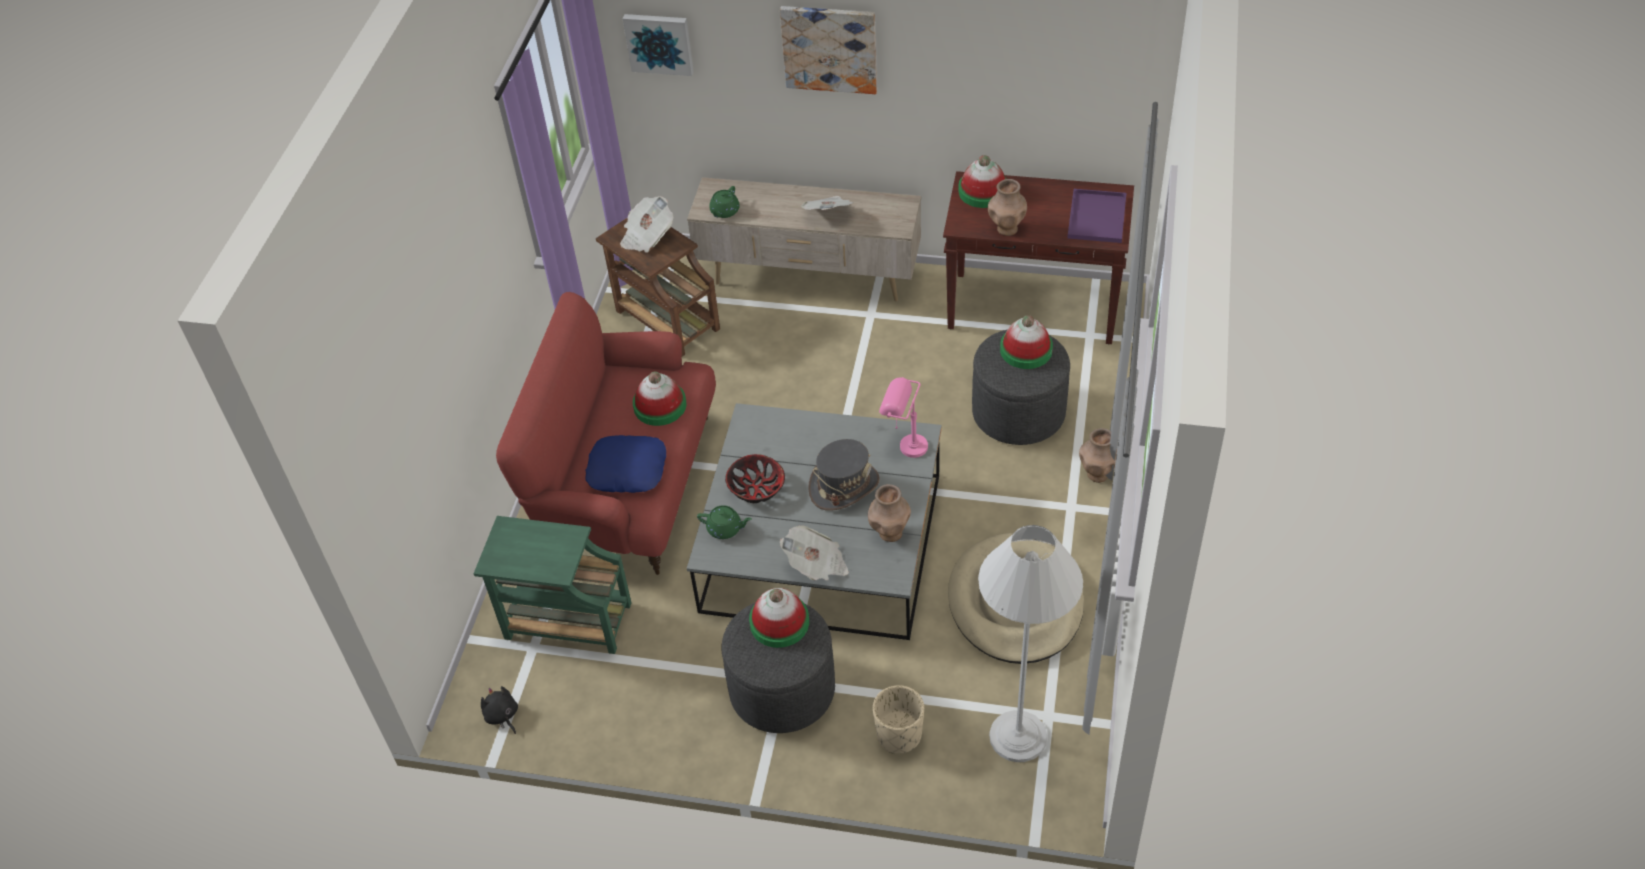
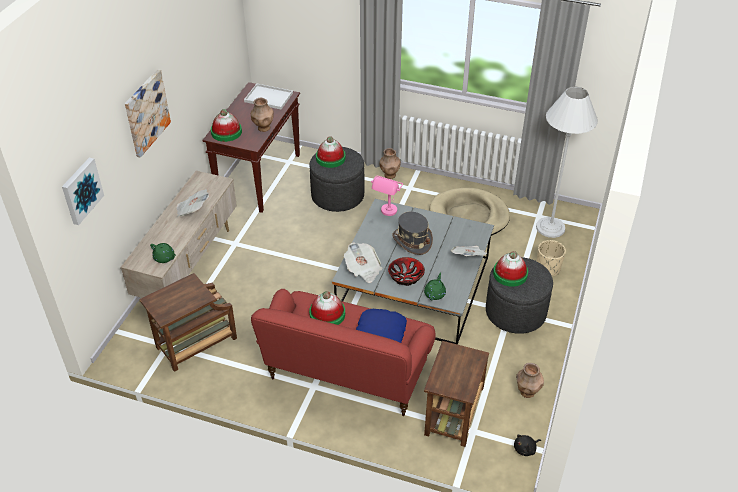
camera: 85 degrees left, 5 degrees down
green side table [474,516,631,654] -> brown side table [424,341,489,447]
newspaper [620,196,673,253] -> newspaper moved to [344,242,383,283]
brown vase [868,484,911,542] -> brown vase moved to [516,363,544,398]
purple tray [1067,189,1126,243] -> white tray [244,84,293,109]

